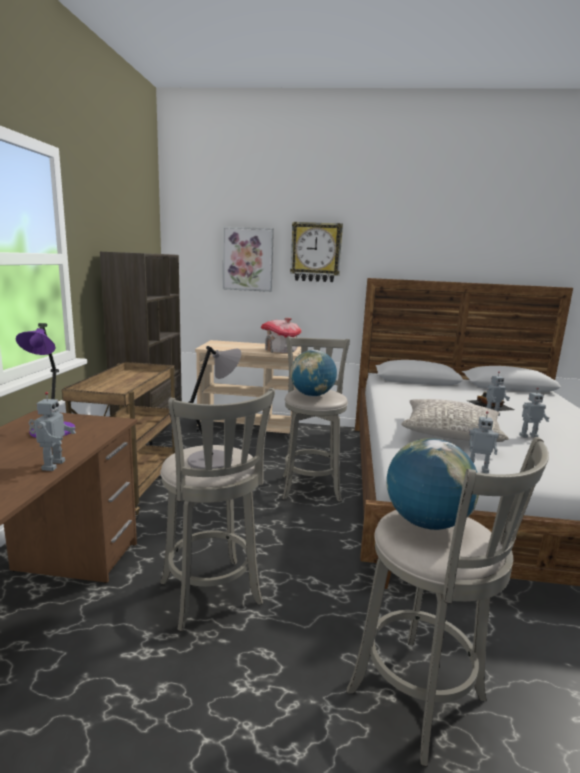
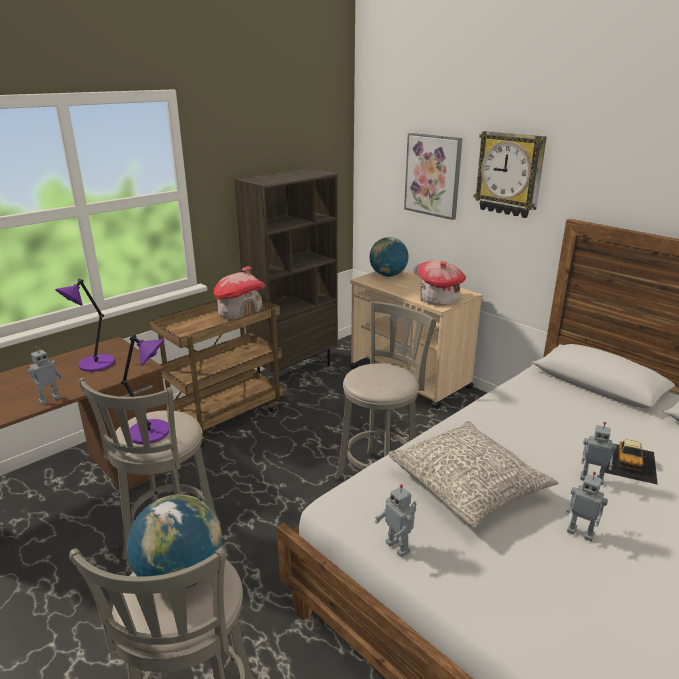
camera: 40 degrees right, 10 degrees up
grey table lamp [187,346,241,469] -> purple table lamp [121,334,169,444]
globe [291,350,337,397] -> globe moved to [369,237,409,277]
none -> toy house [214,266,266,320]

